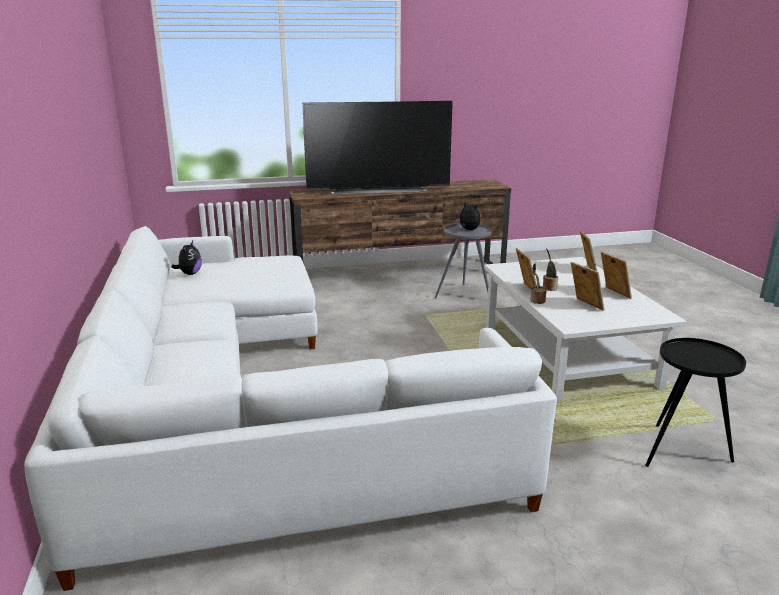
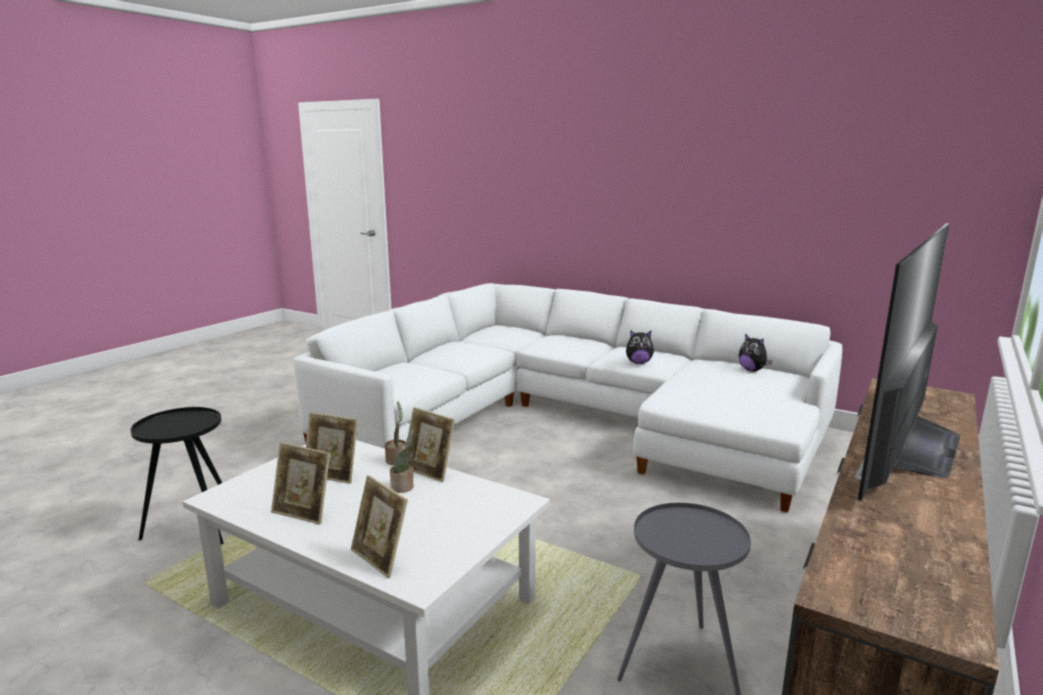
camera: 135 degrees right, 5 degrees down
plush toy [456,202,480,230] -> plush toy moved to [626,331,655,364]

